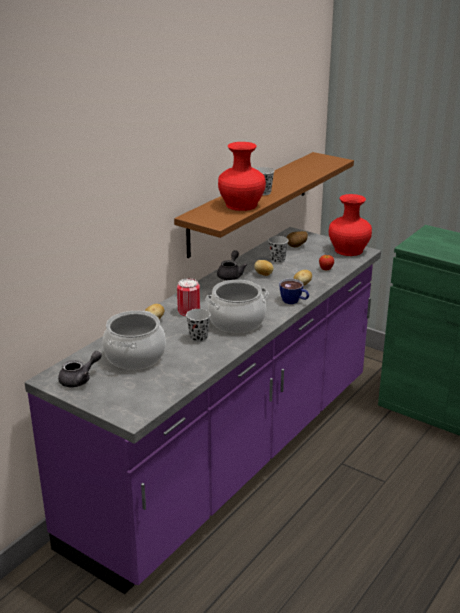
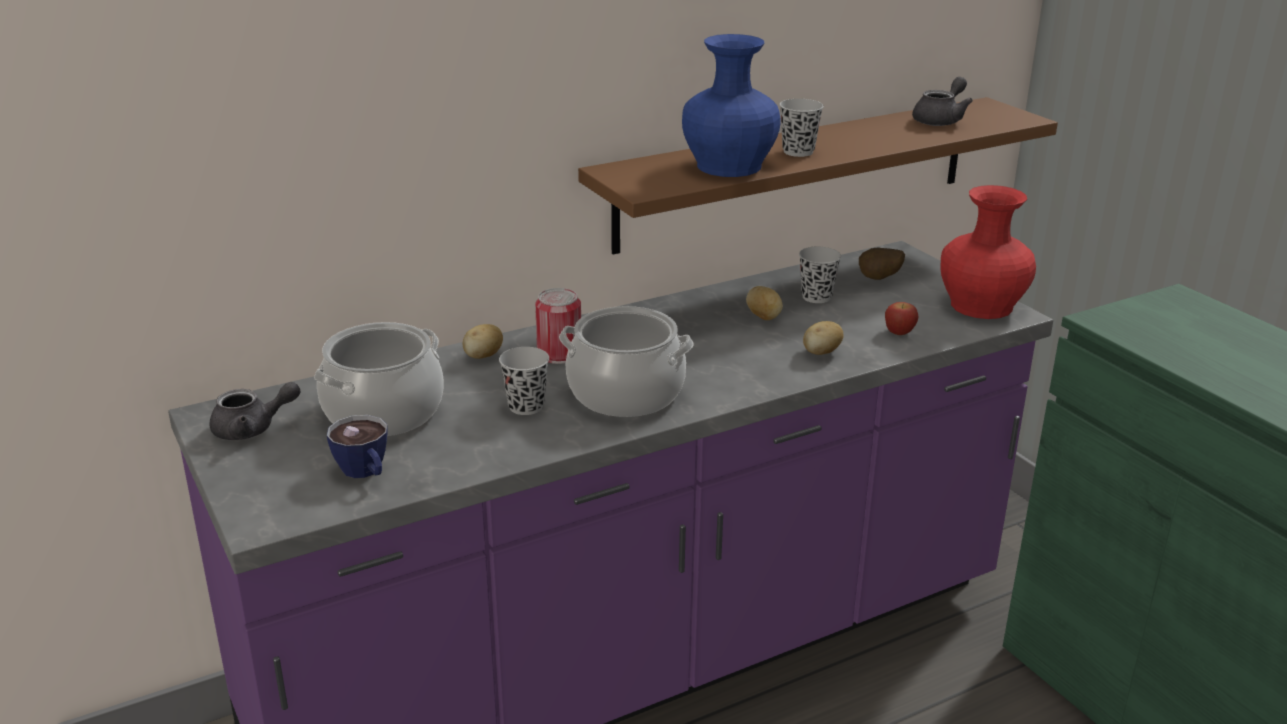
camera: 25 degrees right, 0 degrees up
grey teapot [217,250,247,280] -> grey teapot moved to [912,77,973,126]
red vase [218,142,266,211] -> blue vase [682,34,780,177]
cup [279,279,309,304] -> cup moved to [327,415,388,478]

